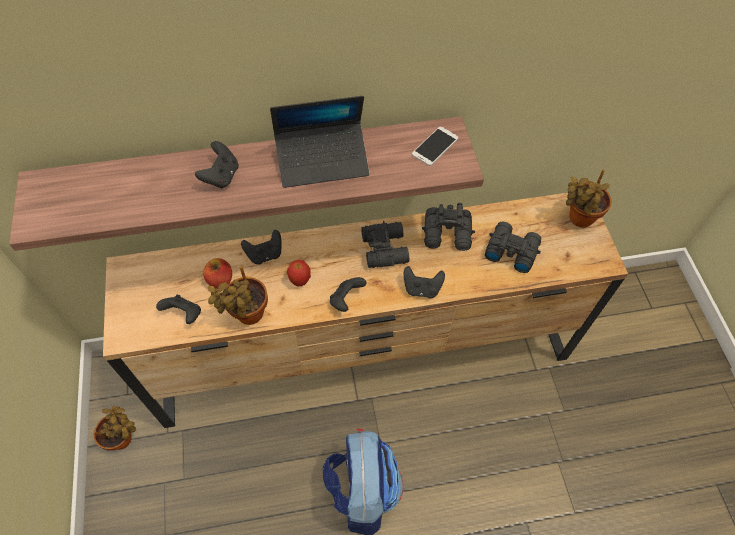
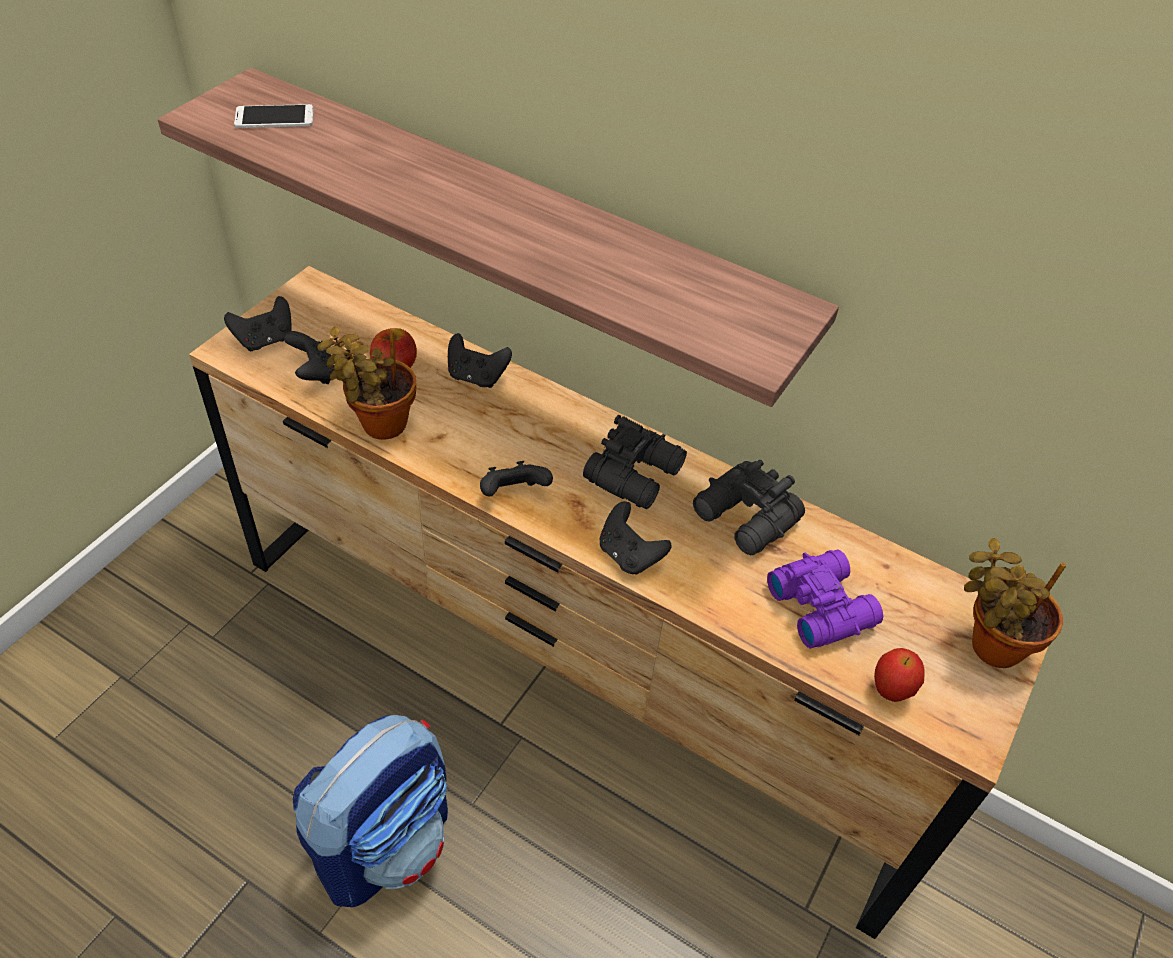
camera: 40 degrees right, 10 degrees down
potted plant [93,406,136,451] -> none
black game controller [195,141,238,188] -> black game controller moved to [224,296,292,351]
laptop [270,96,369,188] -> none
apple [287,260,311,286] -> apple moved to [874,648,924,702]
phone [412,127,459,166] -> phone moved to [234,104,314,128]
black binoculars [485,221,541,273] -> purple binoculars [767,550,883,648]

